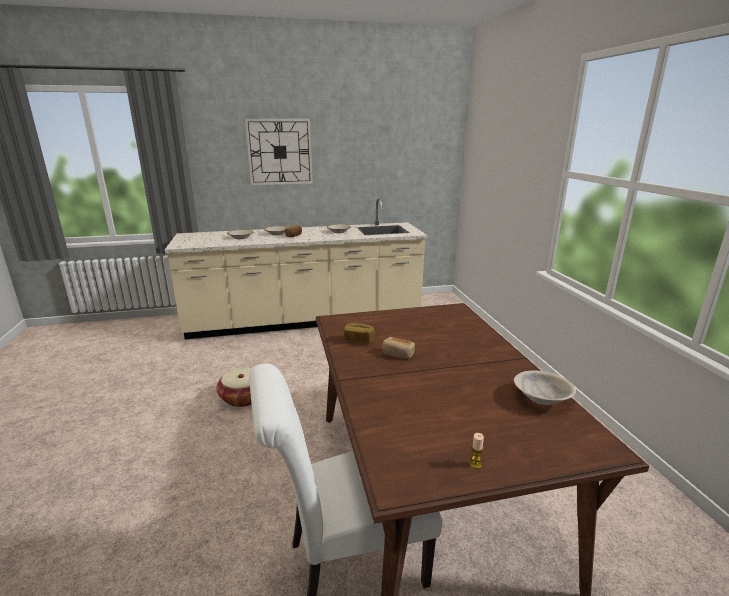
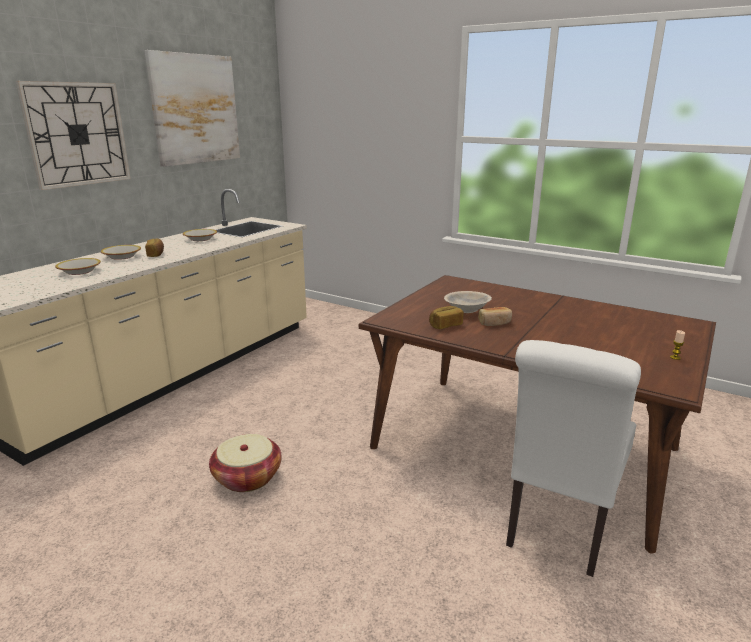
camera: 45 degrees left, 0 degrees up
beige bowl [514,371,576,405] -> beige bowl moved to [444,291,492,313]
none -> picture [144,50,240,167]

